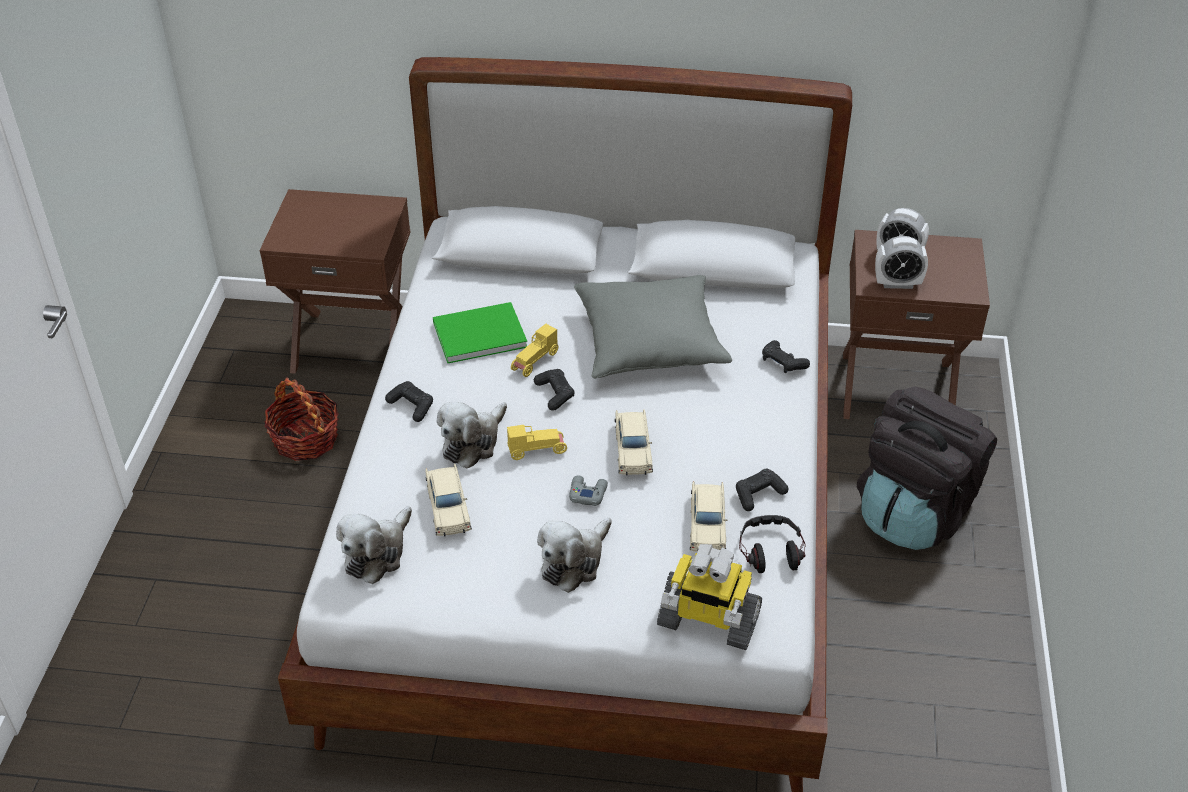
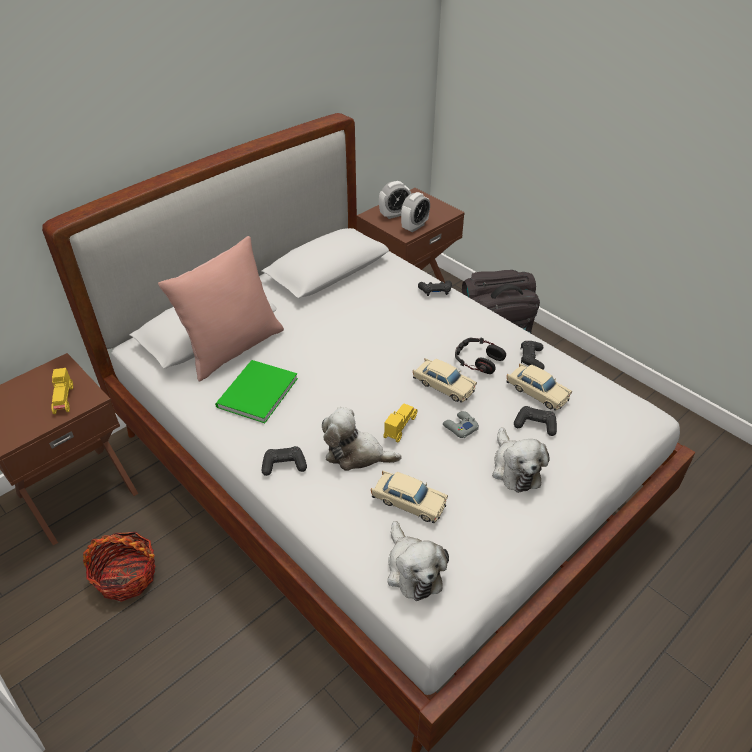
camera: 50 degrees left, 0 degrees up
plush toy [437,402,507,468] -> plush toy turned 120 degrees clockwise [322,407,402,471]
yellow toy car [511,324,558,377] -> yellow toy car moved to [51,368,73,414]
black game controller [534,369,574,411] -> black game controller moved to [514,406,557,436]
grey pillow [574,275,732,378] -> none
toy robot [657,544,762,650] -> none
headphones [739,515,806,573] -> headphones moved to [455,338,506,374]
none -> pink pillow [158,236,284,382]

